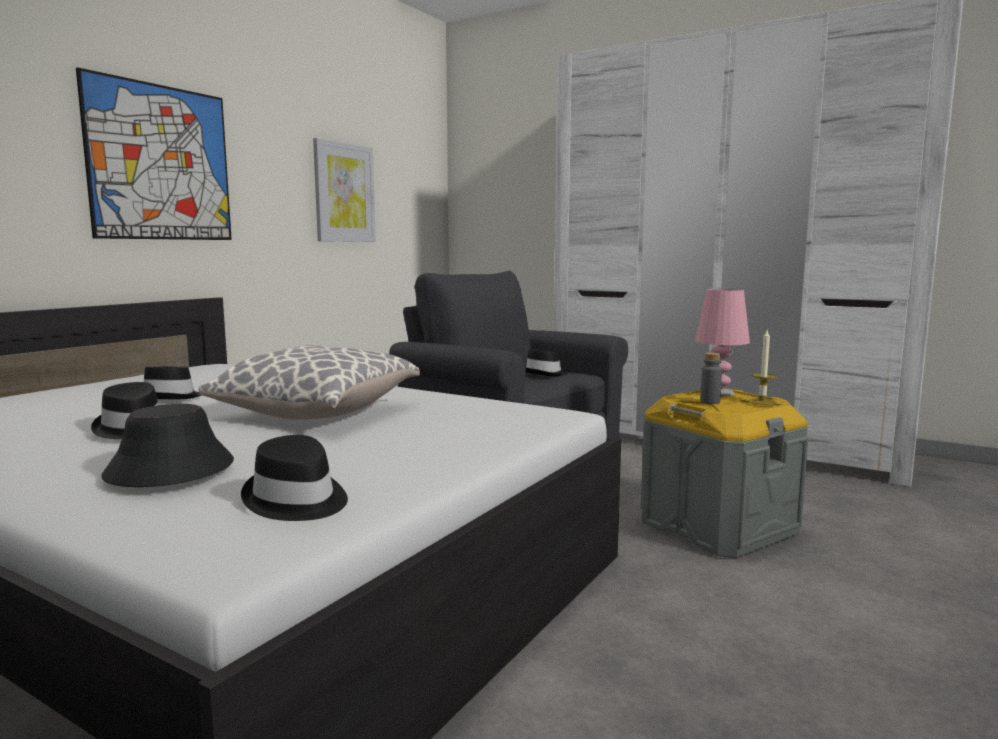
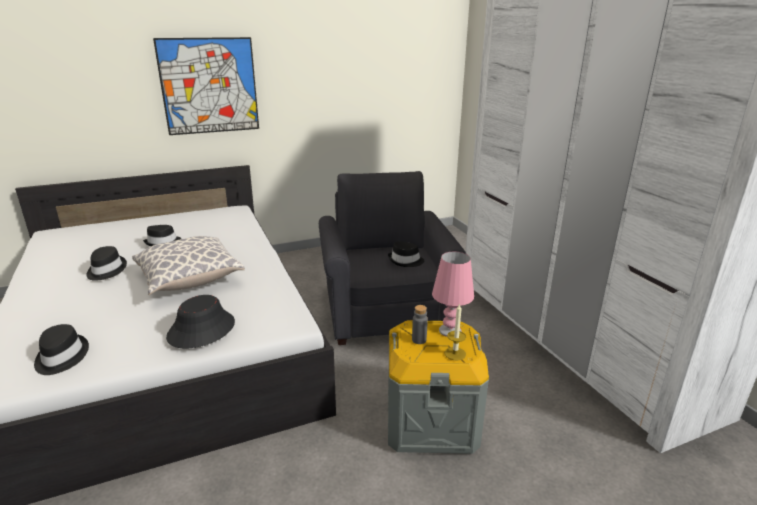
camera: 35 degrees right, 15 degrees up
black hat [102,404,234,487] -> black hat moved to [166,295,235,348]
picture [313,138,376,242] -> none

